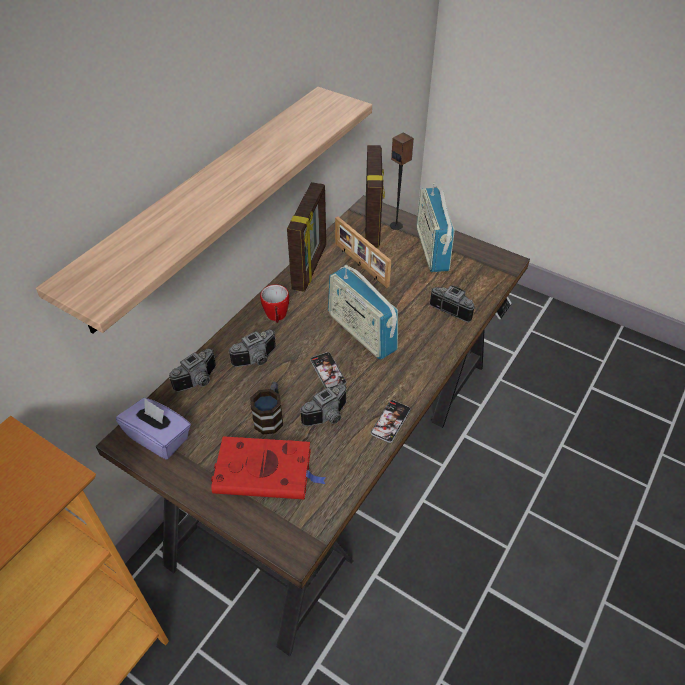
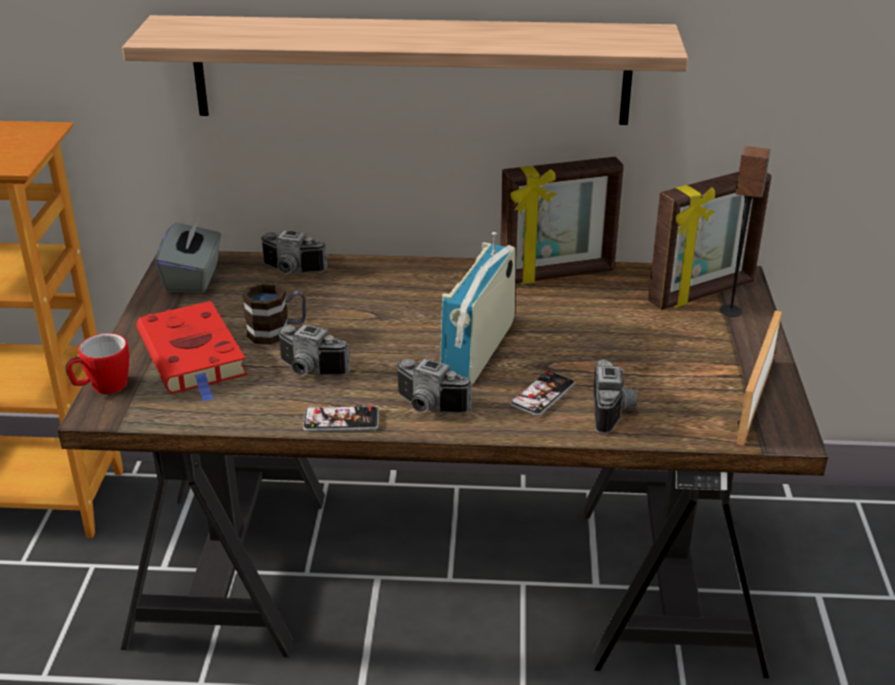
camera: 60 degrees right, 15 degrees down
purple tissue box [116,398,191,460] -> grey tissue box [155,216,221,293]
camera [228,329,276,367] -> camera moved to [396,358,472,413]
mug [260,284,289,323] -> mug moved to [66,333,129,394]
phone [310,352,346,389] -> phone moved to [510,371,575,416]
picture frame [335,216,391,288] -> picture frame moved to [737,310,782,445]
radio [416,182,455,272] -> none

